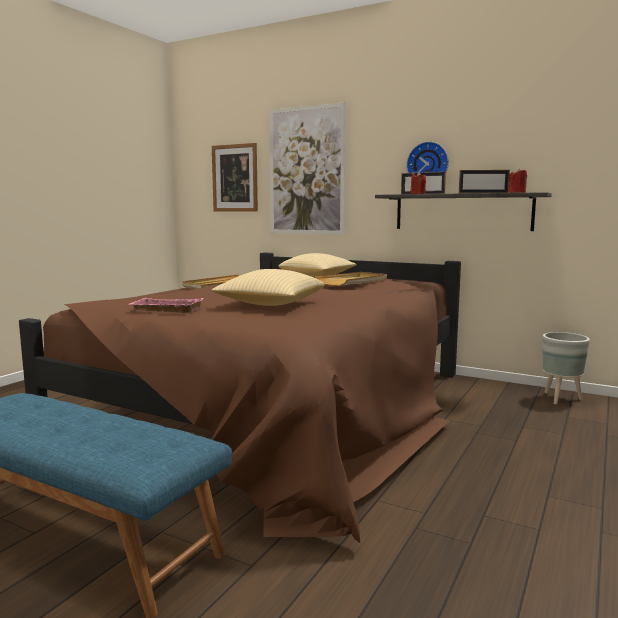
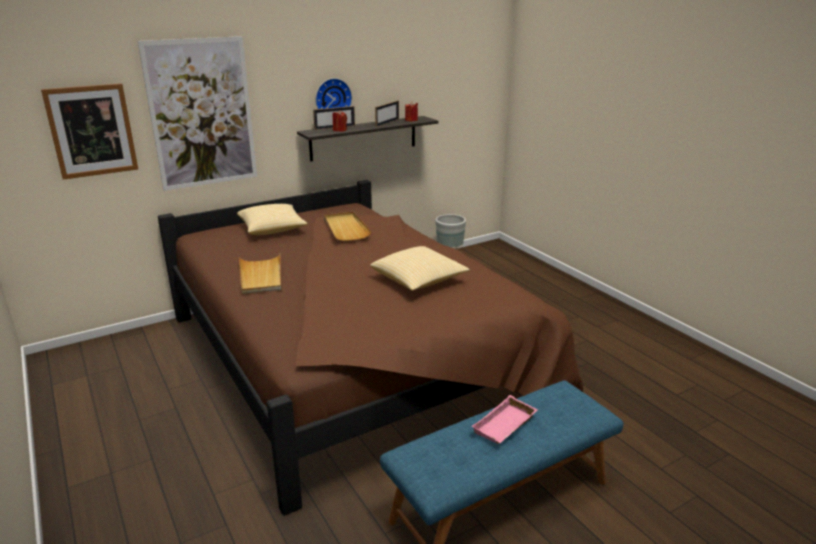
camera: 60 degrees left, 15 degrees up
pink tray [130,298,203,313] -> pink tray moved to [472,395,538,444]

